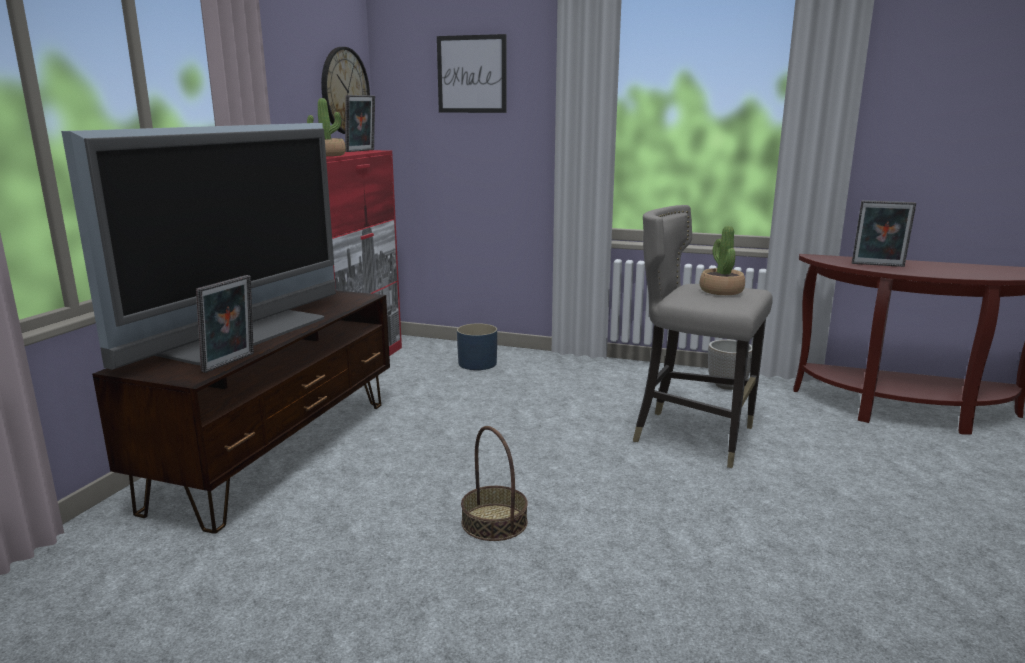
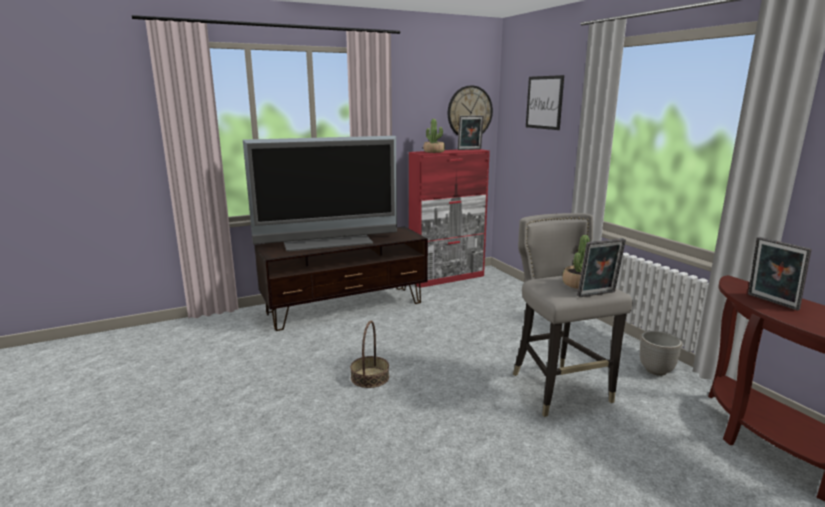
camera: 45 degrees right, 0 degrees up
picture frame [196,275,254,373] -> picture frame moved to [577,238,626,297]
blue planter [457,323,497,370] -> none

